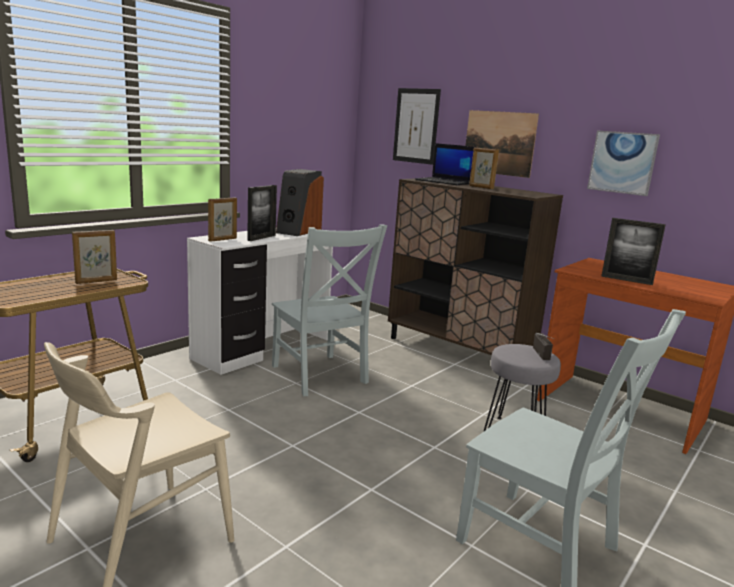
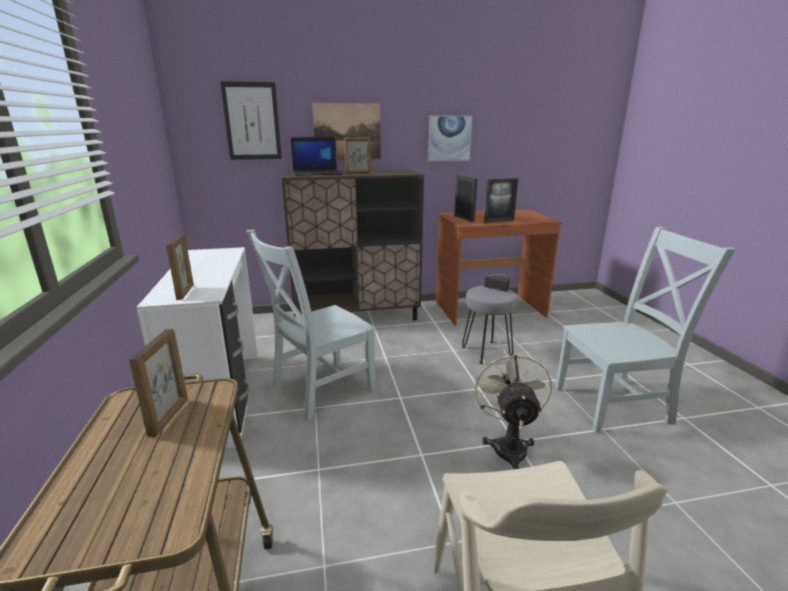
camera: 50 degrees left, 5 degrees up
picture frame [247,185,277,241] -> picture frame moved to [454,175,477,222]
grey chair [272,224,387,396] -> grey chair turned 135 degrees clockwise [247,230,376,421]
speaker [276,169,324,236] -> none
none -> beige fan [474,349,552,469]

